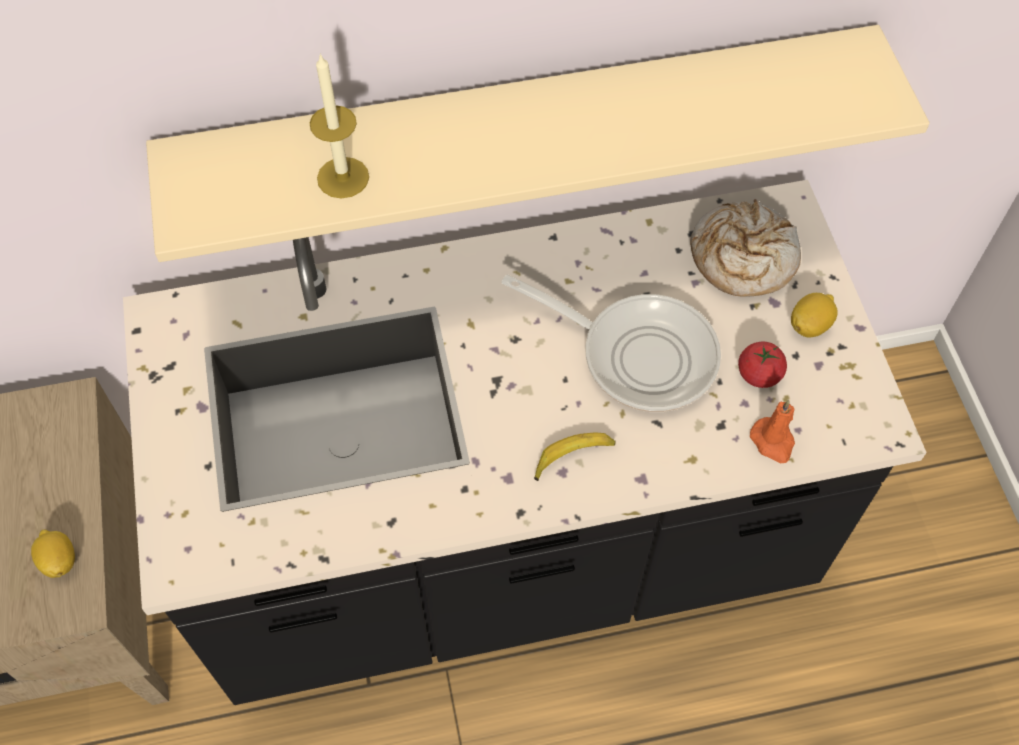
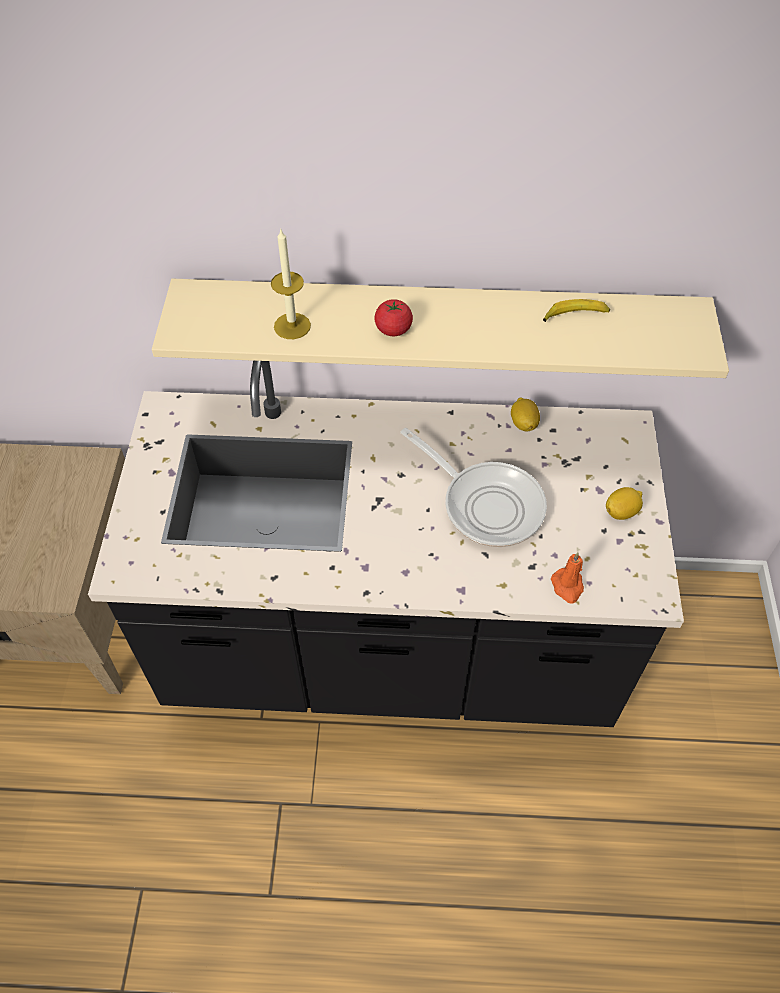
camera: 15 degrees right, 5 degrees down
lemon [31,529,75,578] -> lemon moved to [511,397,540,432]
banana [534,432,616,481] -> banana moved to [543,299,610,322]
bread [690,199,801,297] -> none
tomato [738,341,787,388] -> tomato moved to [374,299,413,336]

